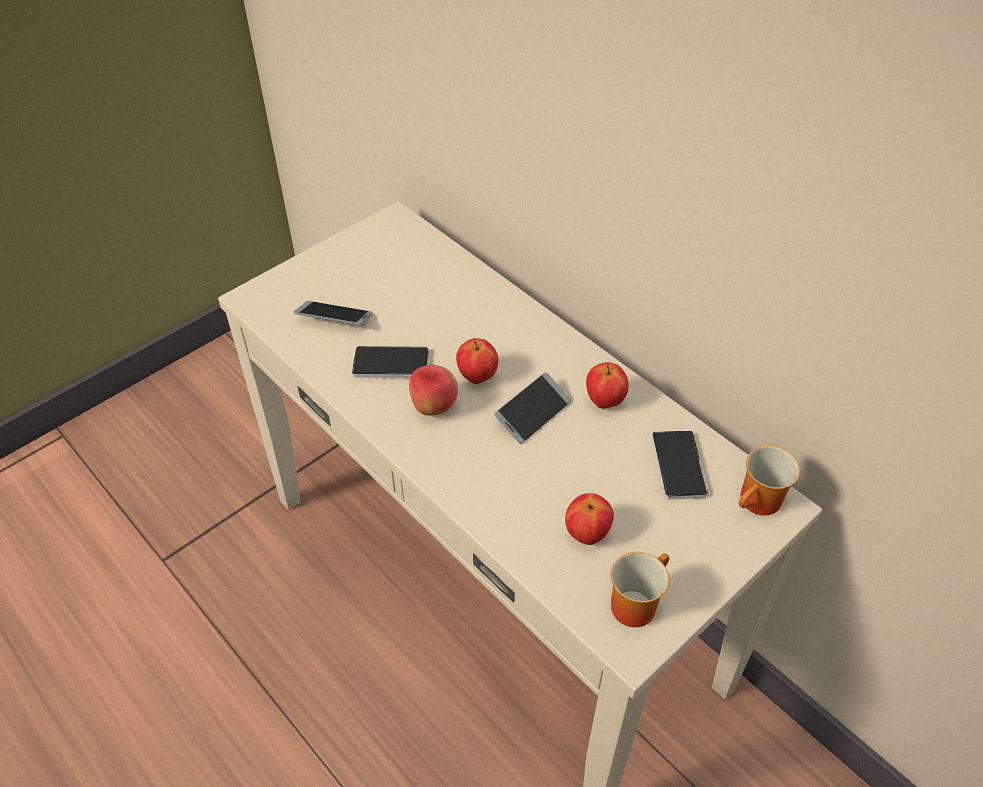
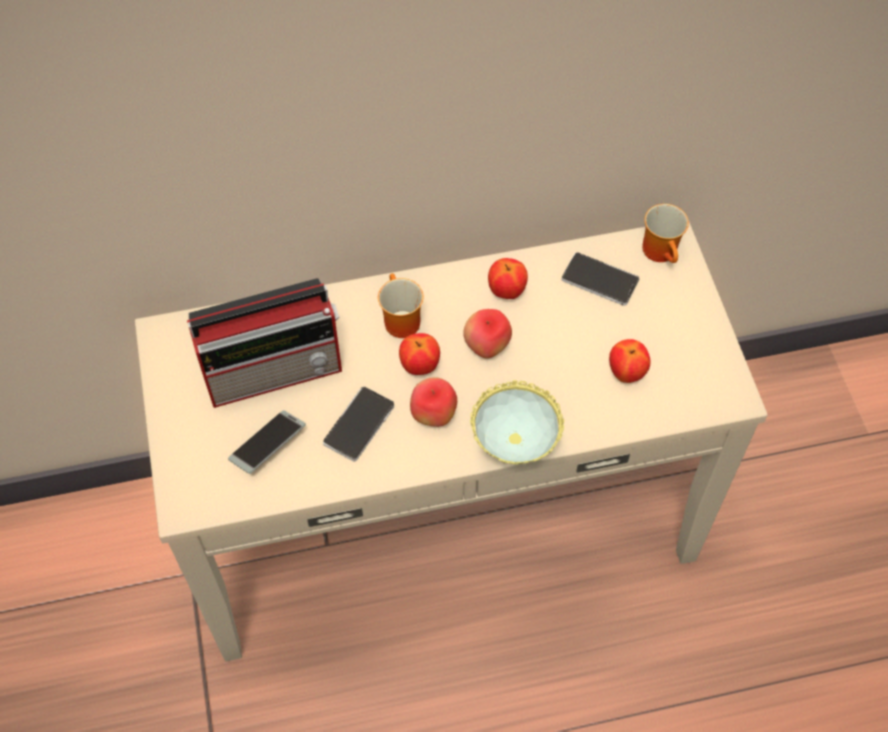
camera: 60 degrees left, 10 degrees up
phone [494,372,571,444] -> apple [463,309,512,359]
mug [611,552,669,627] -> mug moved to [378,273,424,338]
none -> radio [187,278,342,408]
none -> bowl [470,380,564,464]

